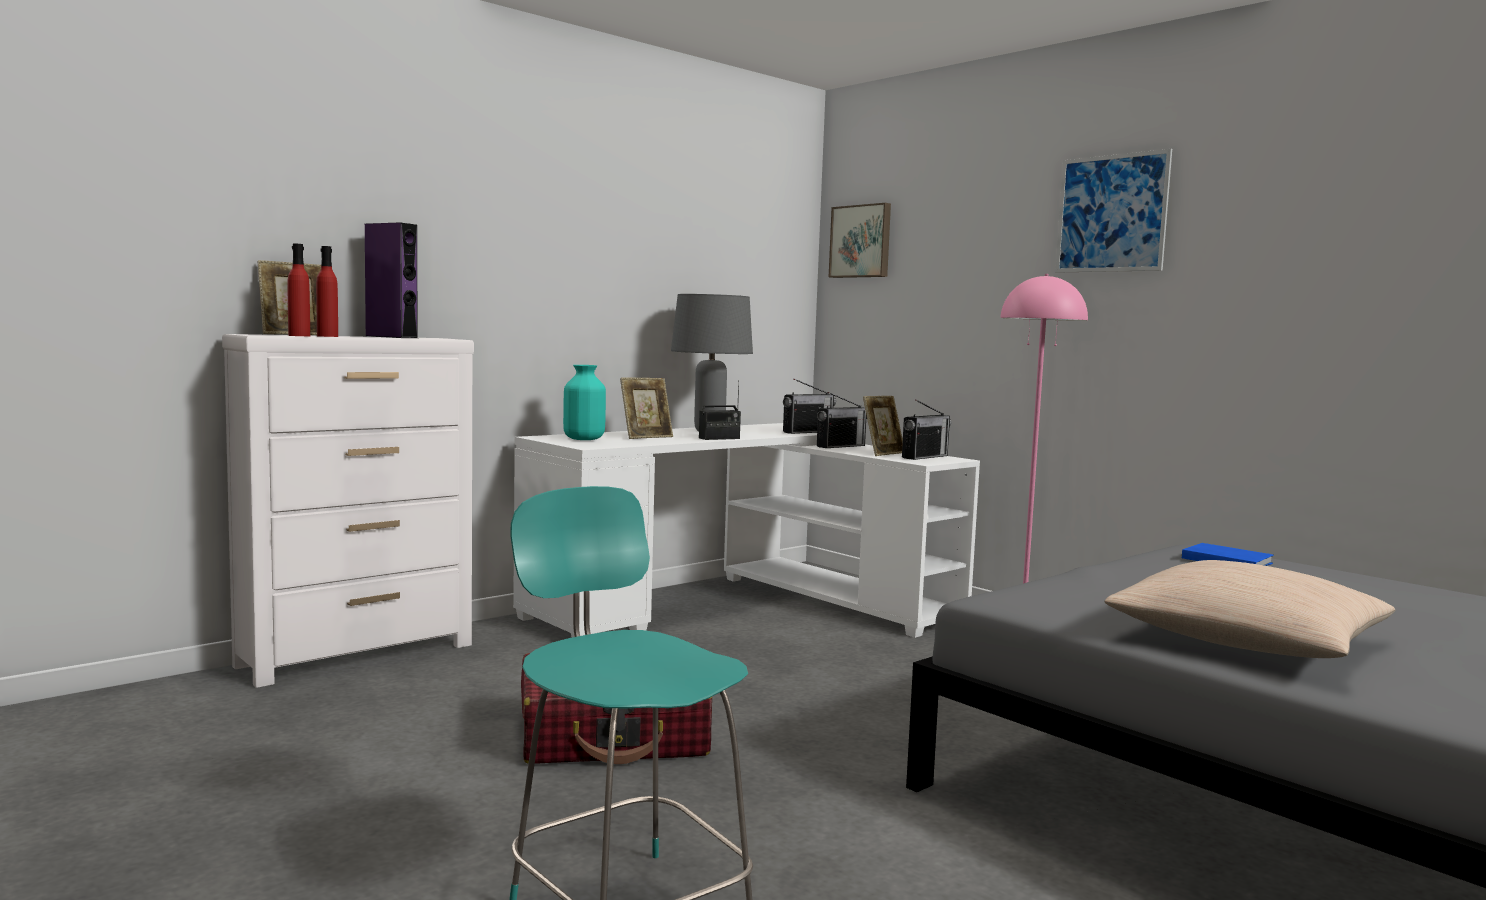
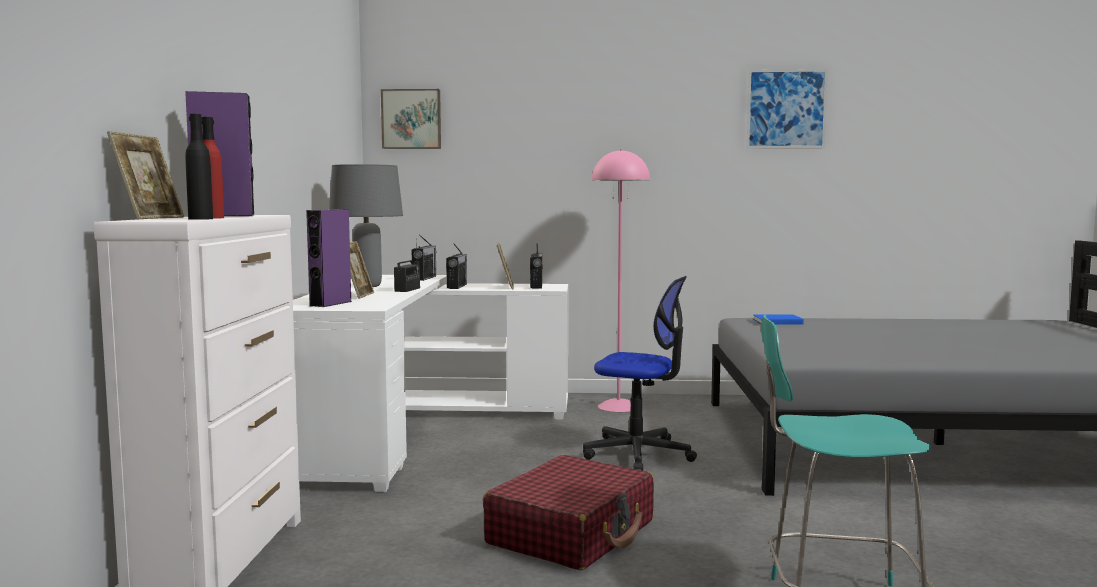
camera: 45 degrees left, 0 degrees up
red bottle [288,244,310,336] -> black bottle [185,114,213,220]
turquoise vase [563,365,606,440] -> purple speaker [306,210,351,307]
picture [1055,149,1172,273] -> picture moved to [746,69,828,149]
beige pillow [1104,560,1395,658] -> none
none -> office chair [583,276,697,471]

